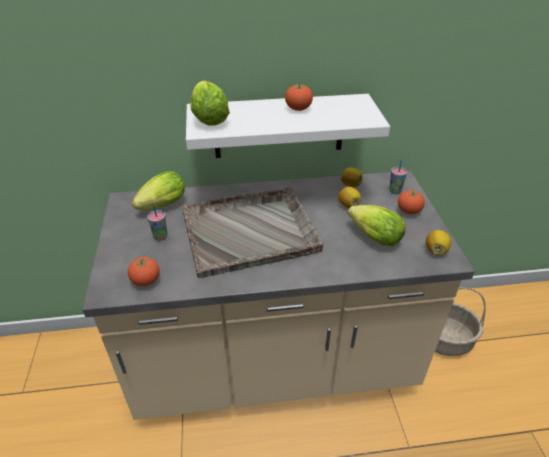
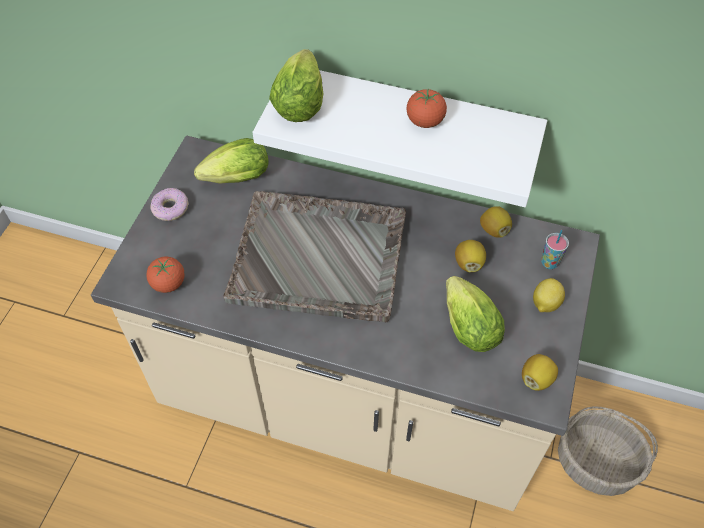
camera: 25 degrees right, 15 degrees up
cup [147,204,167,241] -> none
tomato [398,190,425,214] -> lemon [533,278,565,312]
none -> donut [150,188,189,221]

